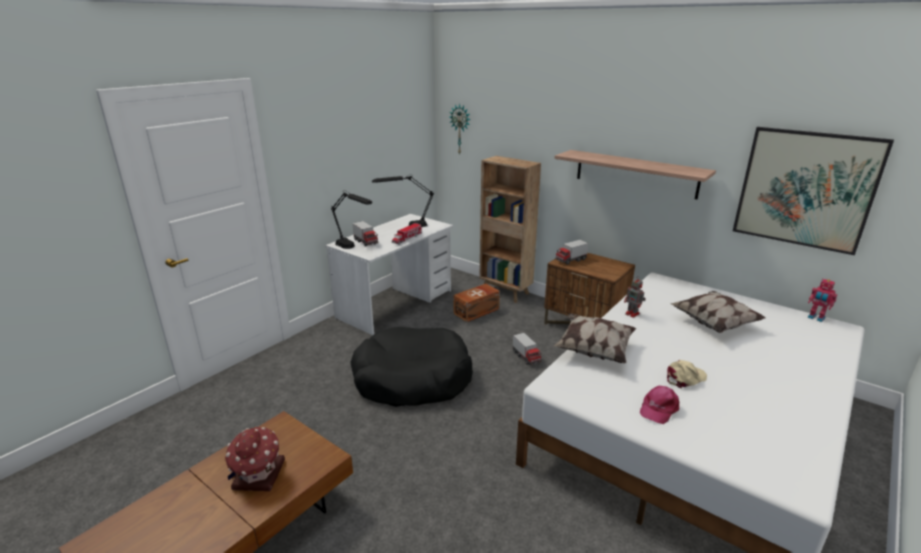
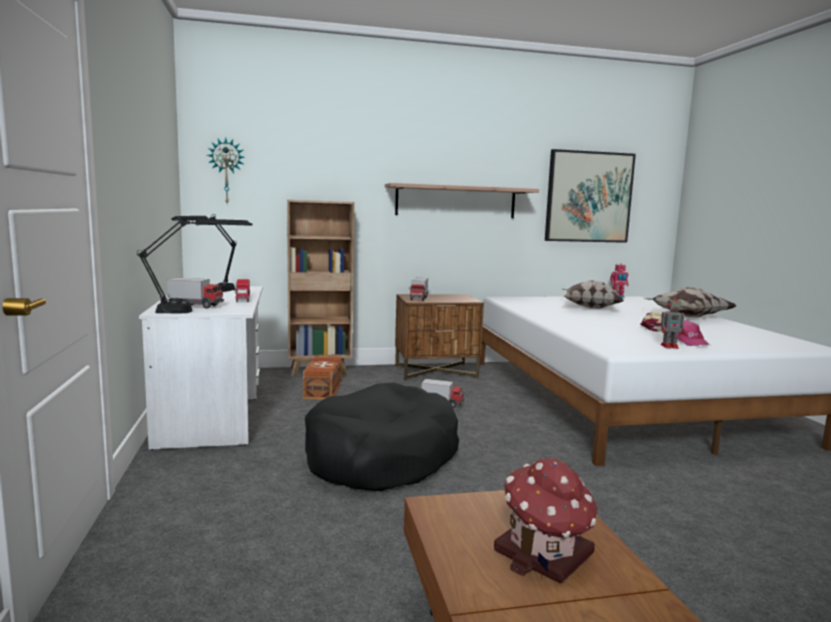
camera: 50 degrees left, 15 degrees down
pillow [554,313,636,363] -> pillow moved to [644,287,736,317]
toy robot [624,276,646,318] -> toy robot moved to [660,294,685,349]

